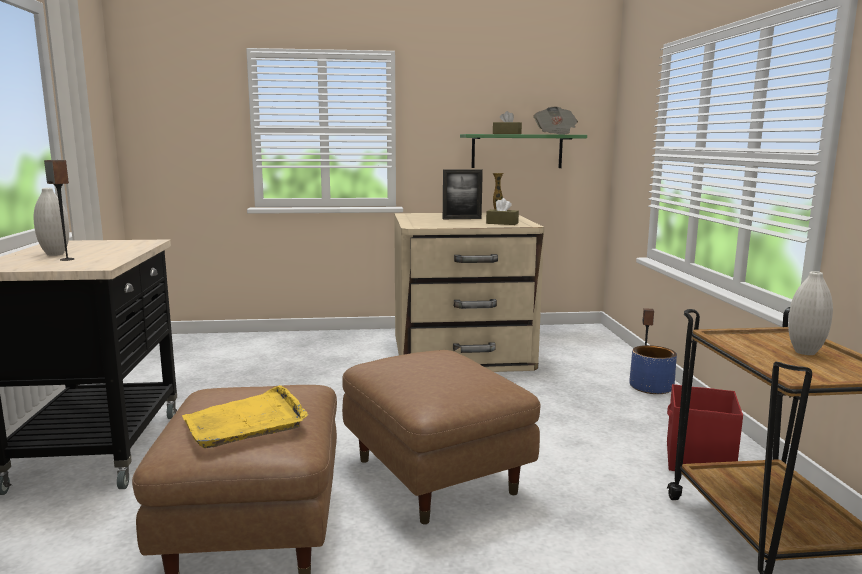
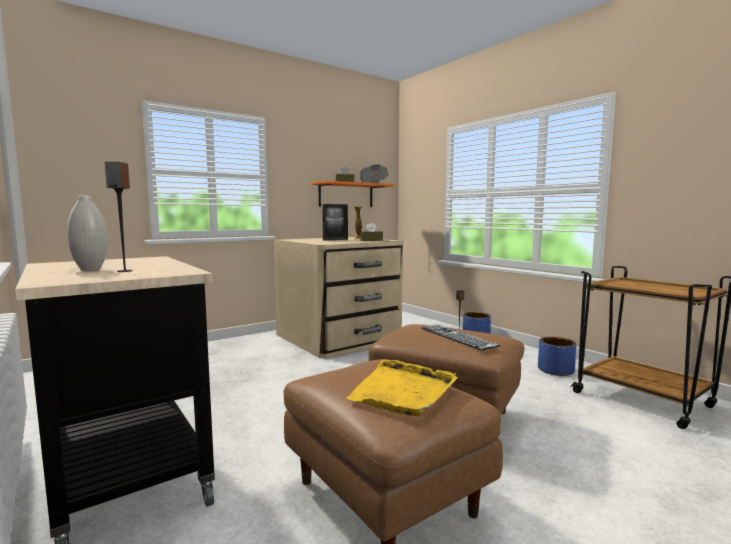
camera: 30 degrees left, 5 degrees down
green shelf [460,134,587,168] -> orange shelf [311,181,394,207]
red storage box [667,384,743,471] -> blue planter [538,337,576,376]
white vase [788,271,833,355] -> none
none -> keyboard [421,325,500,350]

